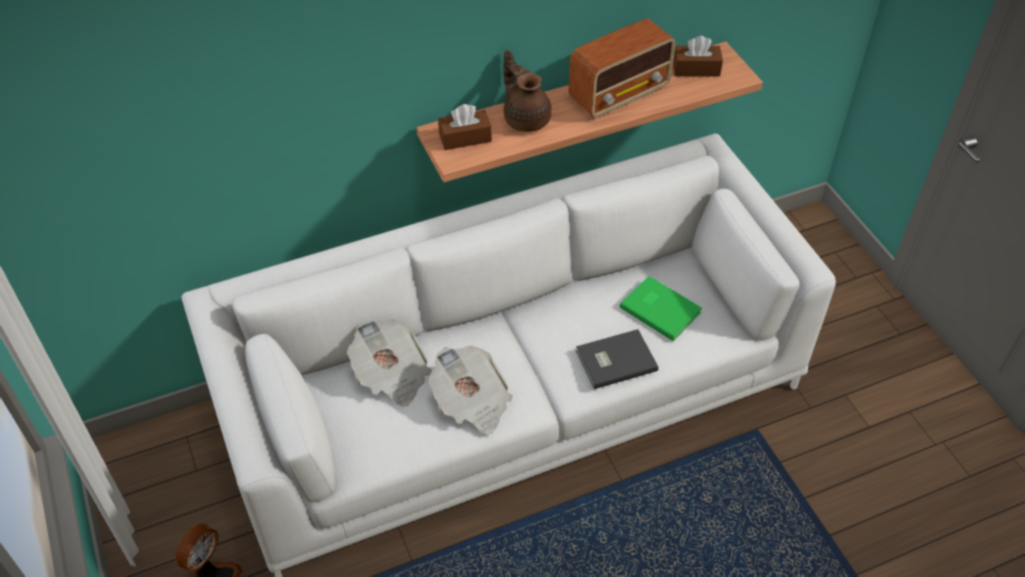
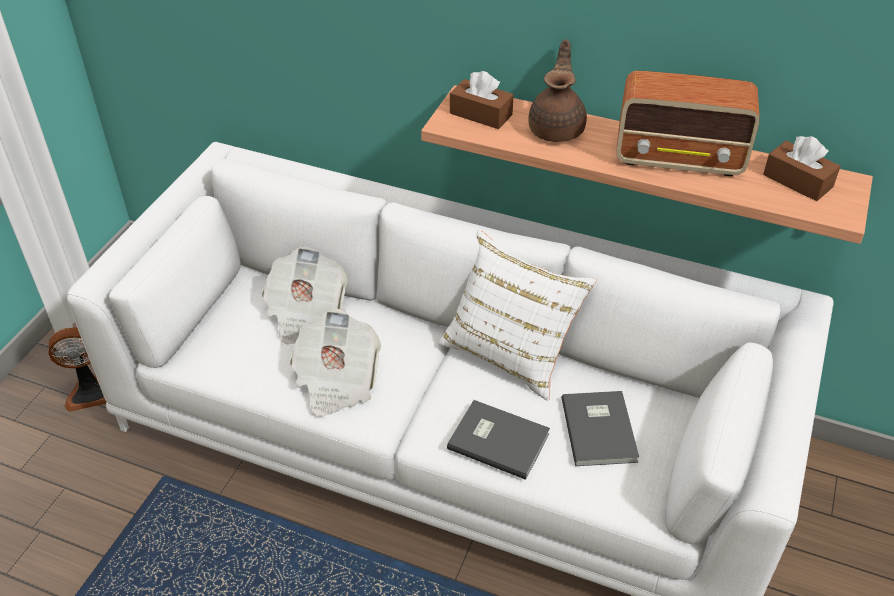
camera: 45 degrees right, 5 degrees down
green book [620,276,702,341] -> grey book [561,391,639,466]
none -> white pillow [439,230,596,401]

